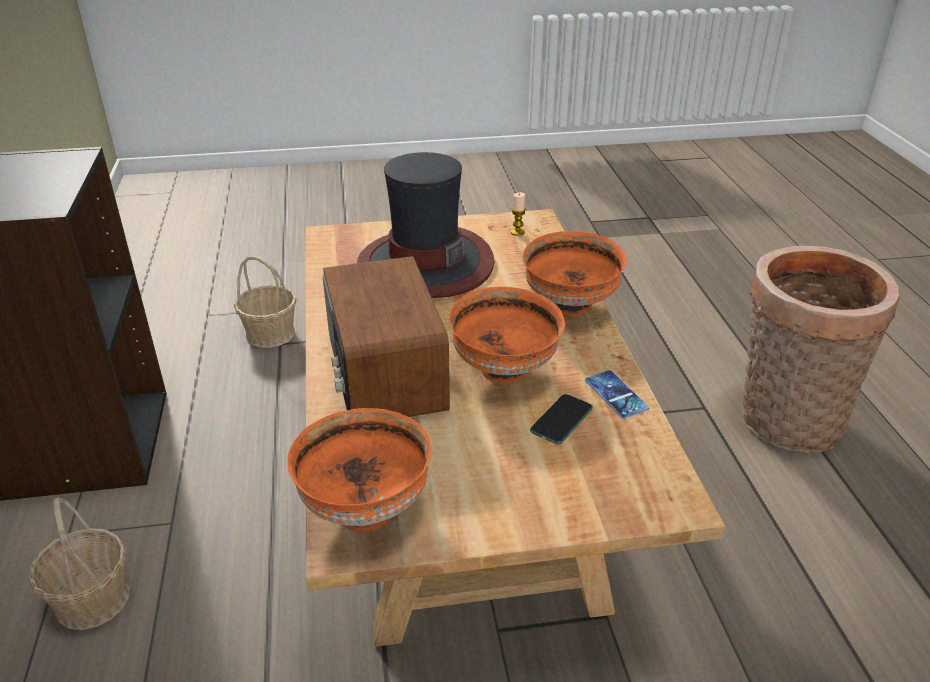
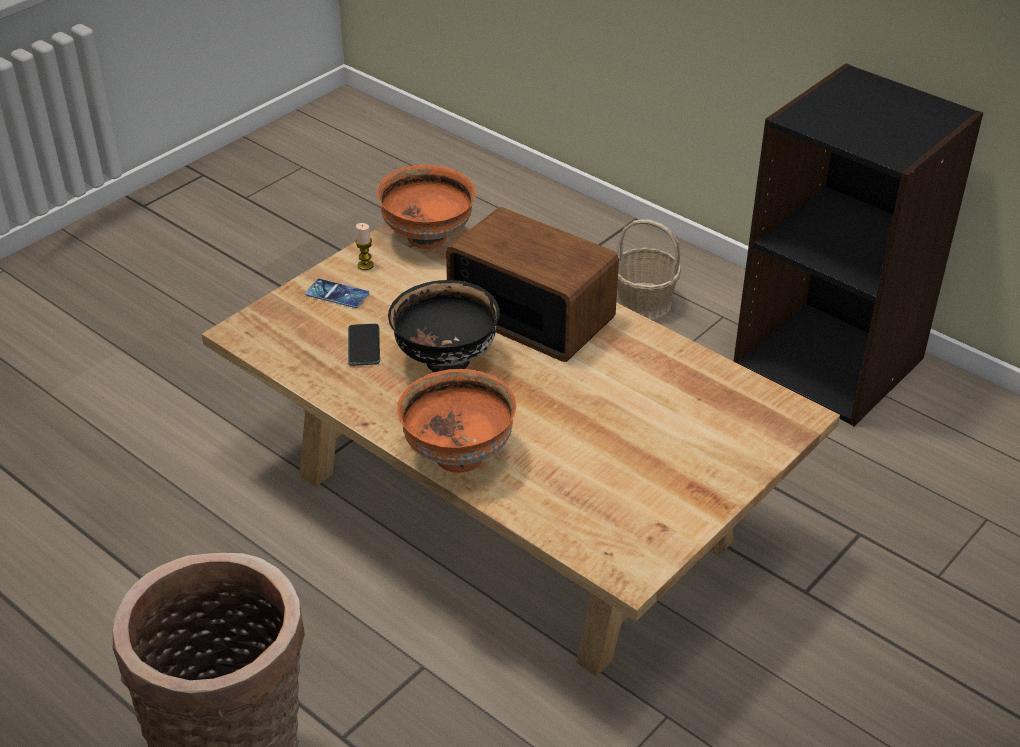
camera: 140 degrees right, 5 degrees up
basket [234,256,297,348] -> none
hat [357,152,495,298] -> none
orange bowl [449,287,565,384] -> black bowl [388,280,500,372]
candle [511,192,526,236] -> candle moved to [355,223,374,270]
phone [585,370,649,419] -> phone moved to [305,279,370,308]

